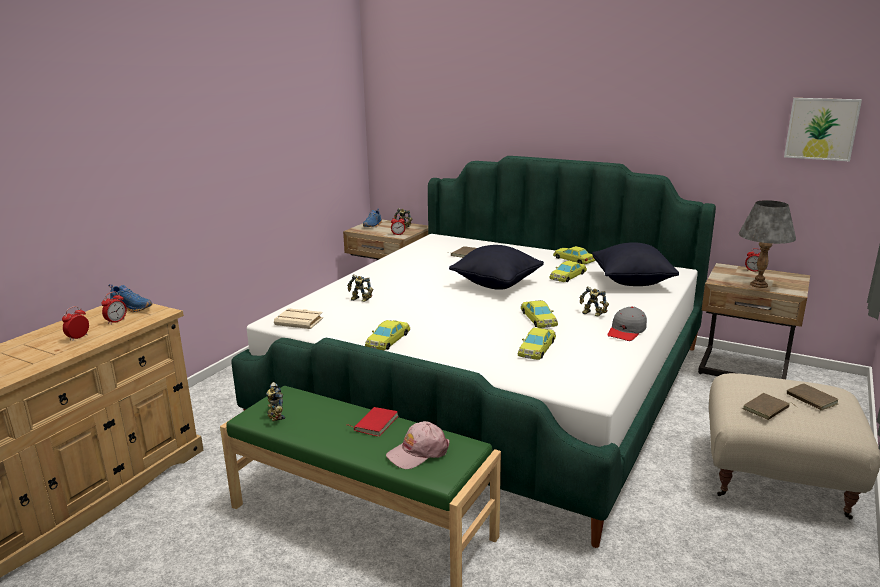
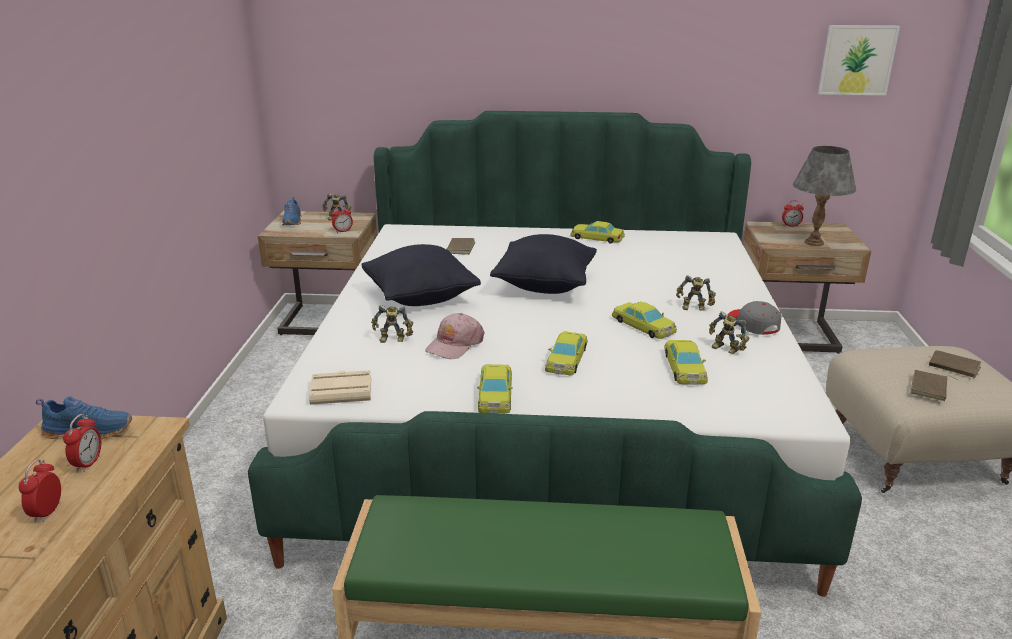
camera: 25 degrees left, 5 degrees up
toy robot [266,382,285,421] -> toy robot moved to [709,311,749,354]
red book [349,407,398,437] -> none
pink cap [386,421,450,469] -> pink cap moved to [425,313,484,359]
yellow toy car [549,261,587,282] -> yellow toy car moved to [545,331,588,375]
black pillow [592,242,679,286] -> black pillow moved to [361,244,481,306]
grey cap [607,307,647,341] -> grey cap turned 150 degrees clockwise [727,301,781,335]

